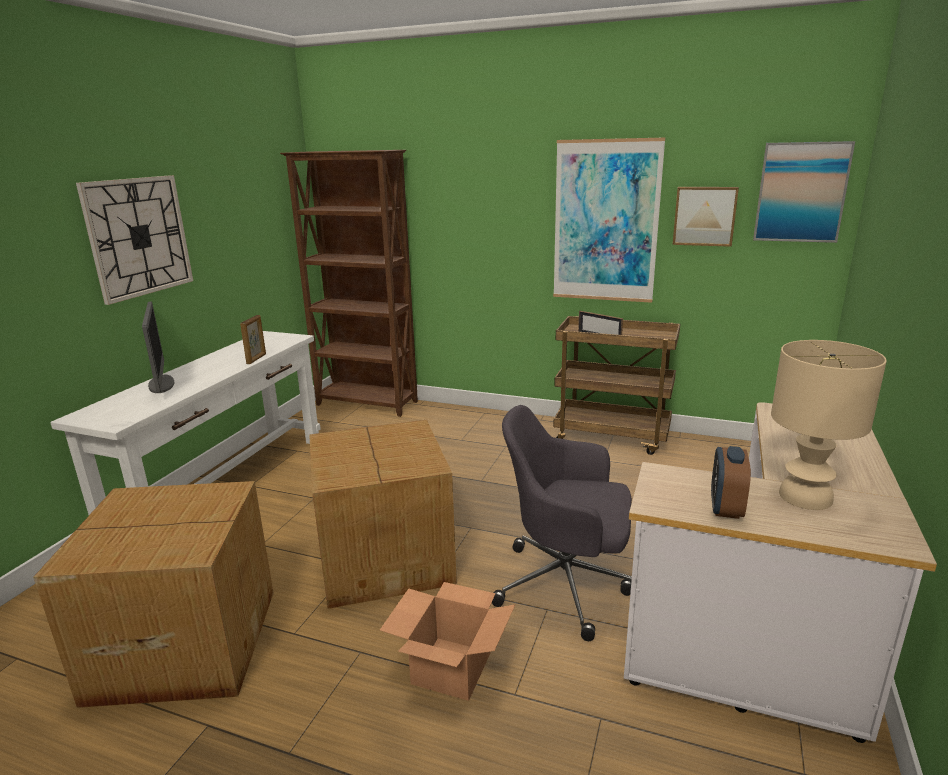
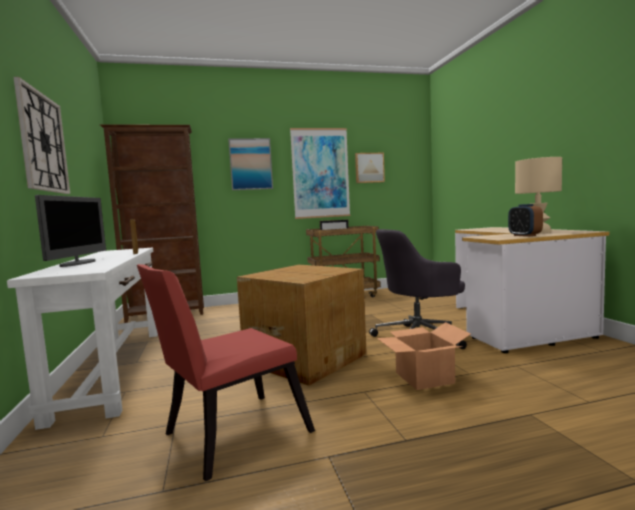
camera: 35 degrees left, 15 degrees down
cardboard box [33,481,274,708] -> red chair [137,264,315,481]
monitor [142,301,174,393] -> monitor turned 60 degrees clockwise [35,195,106,267]
picture [753,141,855,243] -> picture moved to [228,138,273,190]

